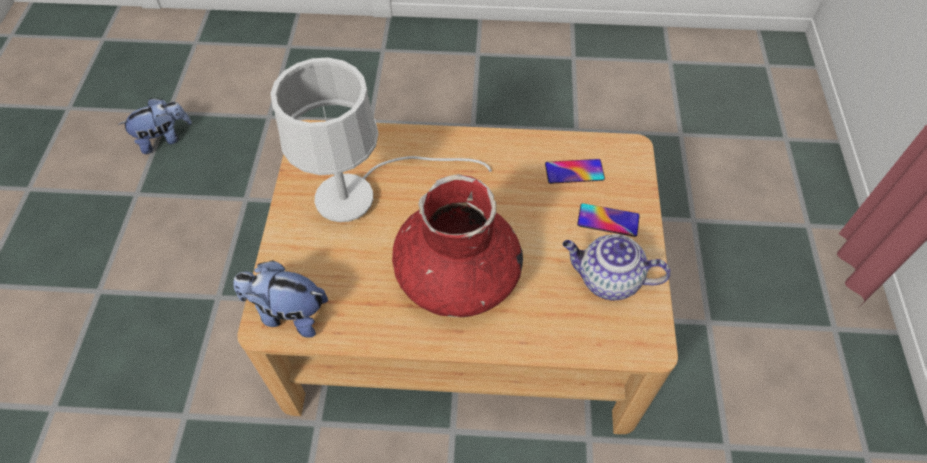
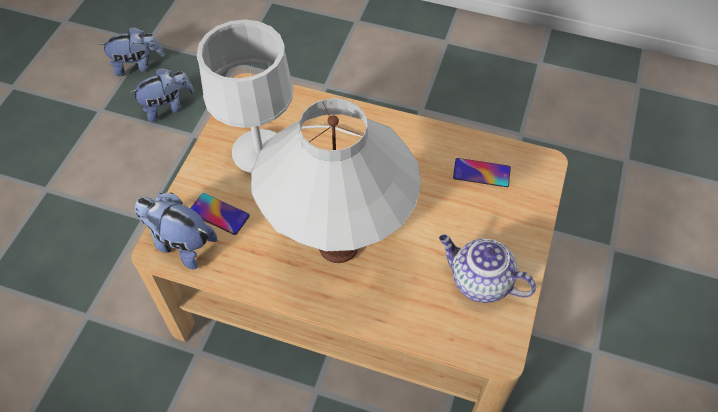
camera: 15 degrees right, 0 degrees up
red vase [392,174,523,317] -> white table lamp [251,98,421,263]
phone [577,203,640,237] -> phone moved to [191,193,250,235]
none -> plush toy [130,68,194,122]

